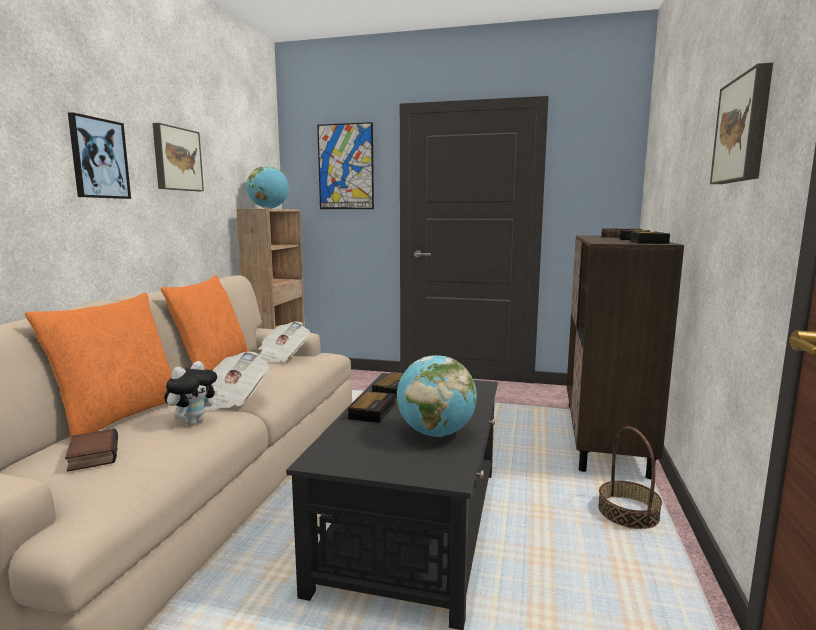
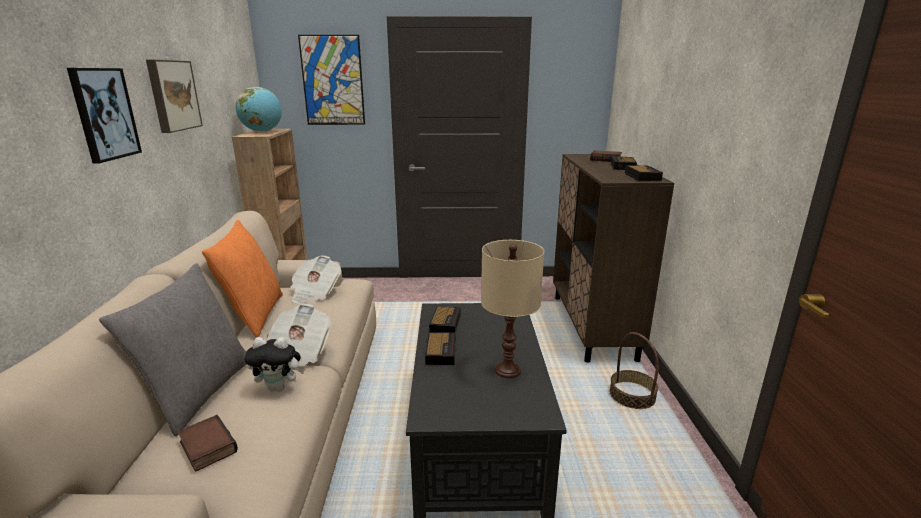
camera: 15 degrees left, 10 degrees up
orange pillow [25,292,172,440] -> grey pillow [99,263,247,436]
plush toy [164,361,218,425] -> plush toy turned 75 degrees clockwise [244,337,305,392]
globe [396,355,477,437] -> beige table lamp [481,240,544,378]
picture [710,63,773,184] -> none

